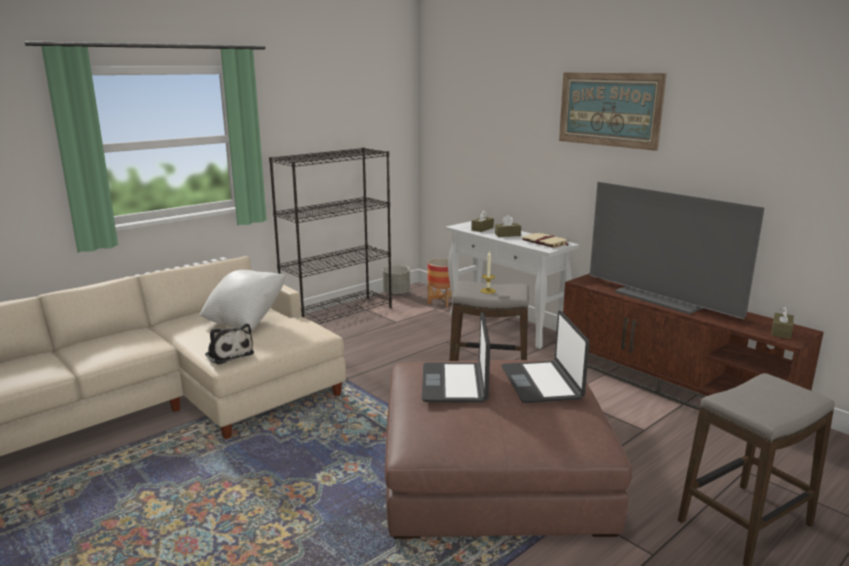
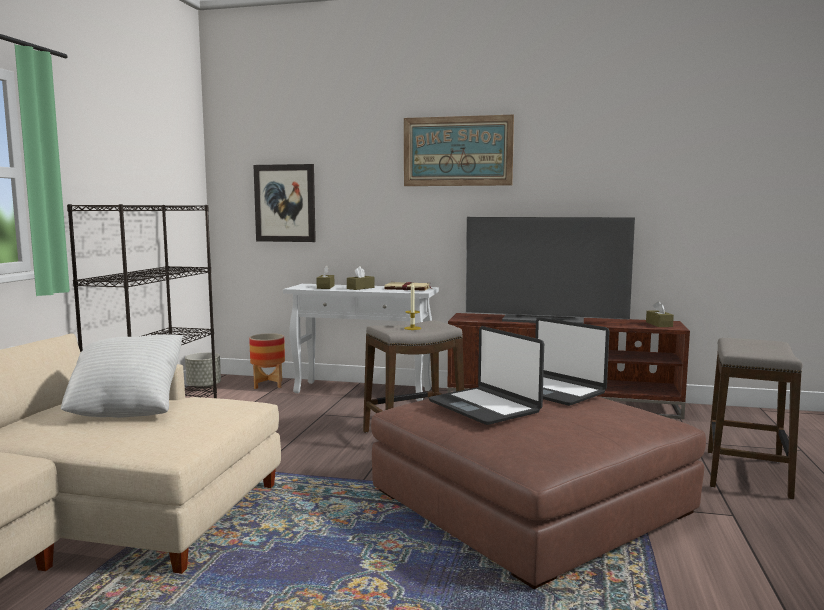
camera: 35 degrees left, 10 degrees down
plush toy [205,324,254,365] -> none
none -> picture [253,164,316,242]

